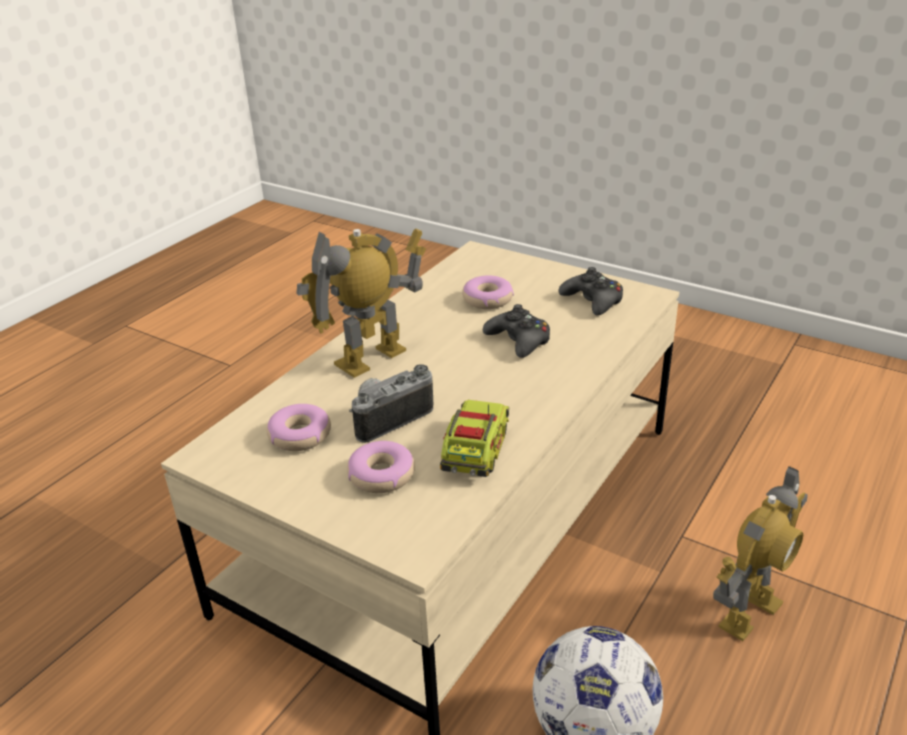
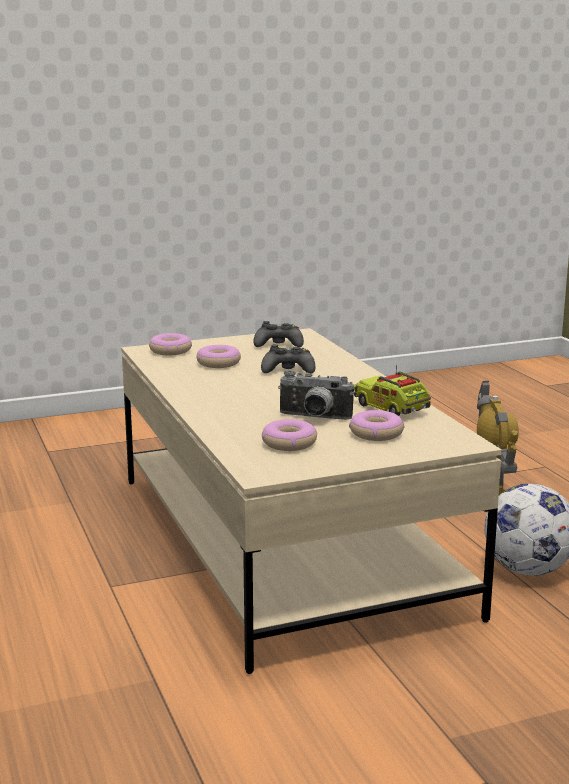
camera: 55 degrees left, 15 degrees down
toy robot [296,229,426,378] -> none
camera [349,364,433,443] -> camera turned 75 degrees counterclockwise [278,370,354,420]
none -> donut [149,333,192,356]

